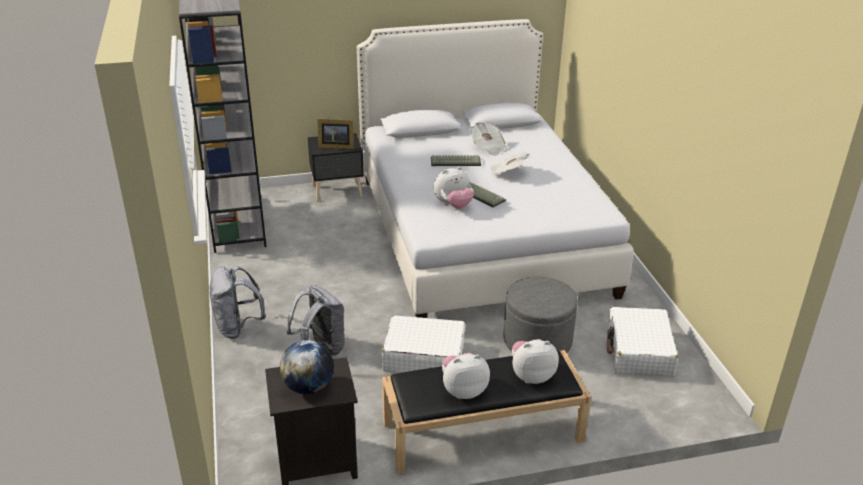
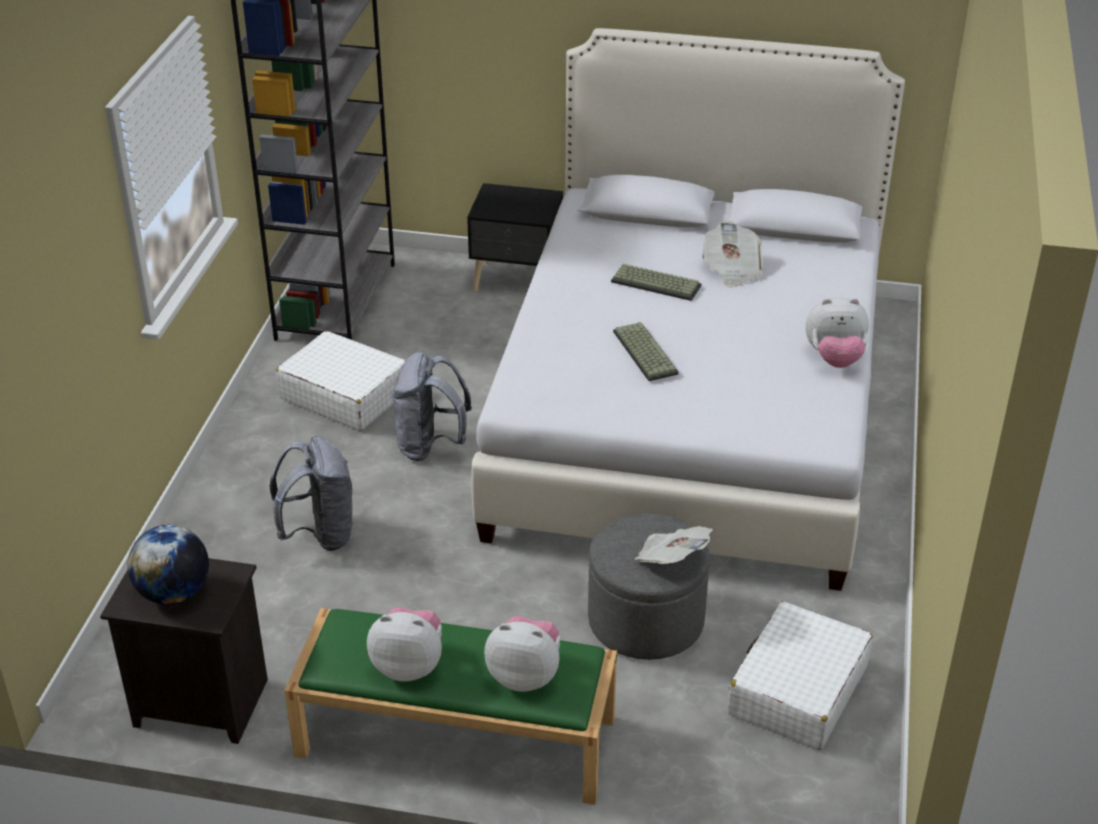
camera: 25 degrees right, 5 degrees up
grey backpack [209,266,266,338] -> grey backpack moved to [391,352,472,461]
picture frame [317,118,354,149] -> none
white suitcase [382,315,465,373] -> white suitcase moved to [276,331,406,430]
black bench [382,350,591,474] -> green bench [284,608,617,805]
plush toy [434,167,474,209] -> plush toy moved to [806,297,869,368]
newspaper [491,152,530,175] -> newspaper moved to [634,526,713,564]

